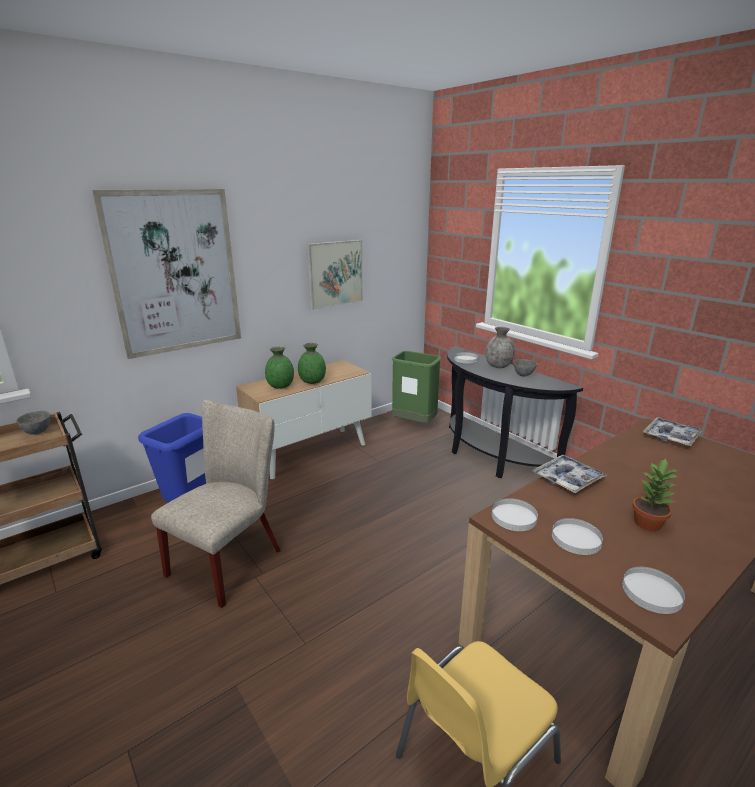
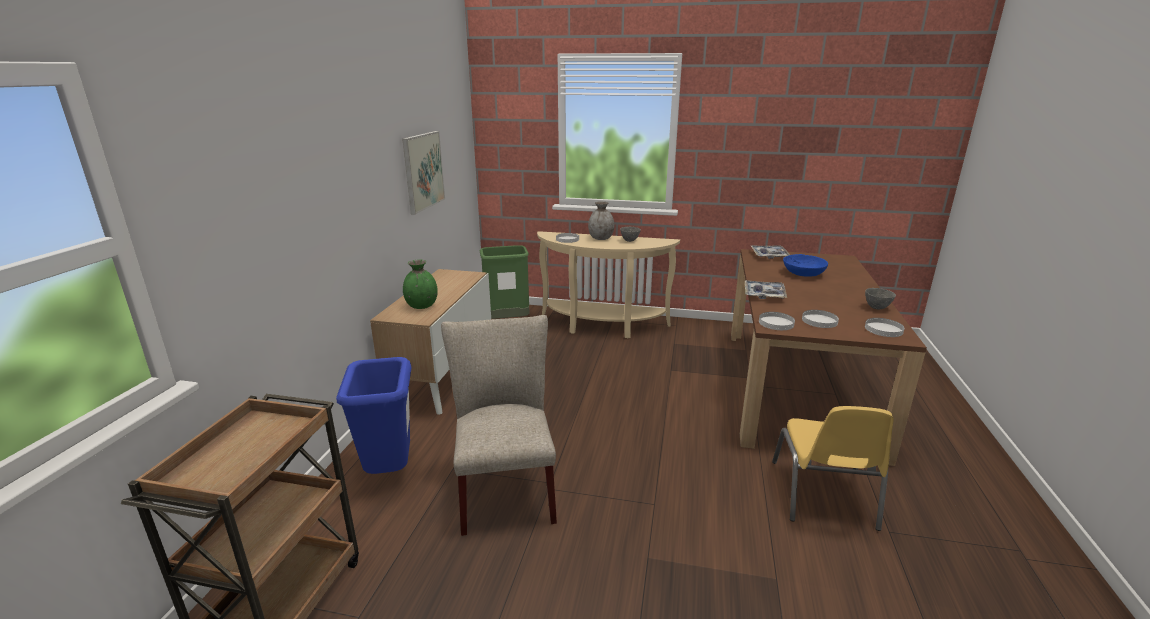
camera: 40 degrees left, 0 degrees up
grey bowl [16,411,51,435] -> grey bowl moved to [865,288,896,309]
picture [92,189,241,359] -> none
green vase [298,343,326,384] -> none
black console table [447,346,583,478] -> beige console table [537,231,680,339]
potted plant [632,458,678,531] -> none
none -> blue bowl [783,254,828,277]

